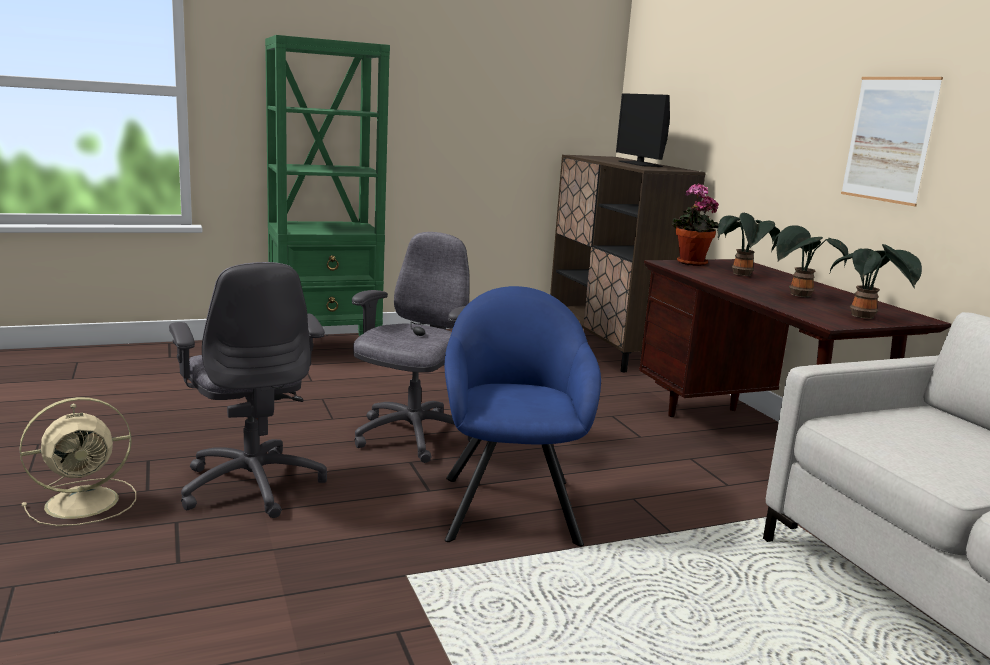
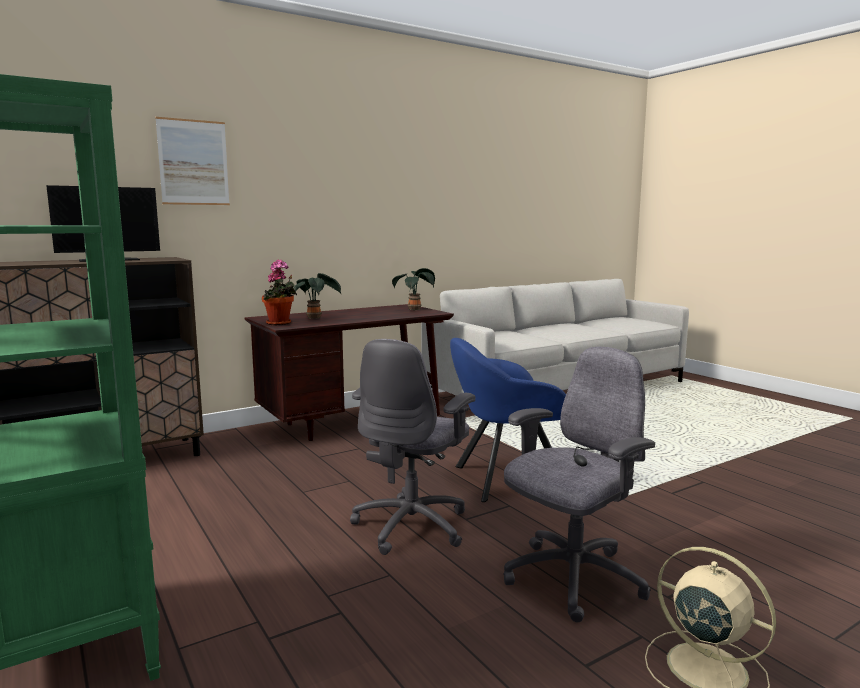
camera: 100 degrees left, 5 degrees down
grey office chair [352,232,472,463] -> grey office chair turned 75 degrees counterclockwise [350,339,475,555]
potted plant [771,225,848,297] -> none
picture [841,77,943,206] -> picture moved to [155,117,230,205]

